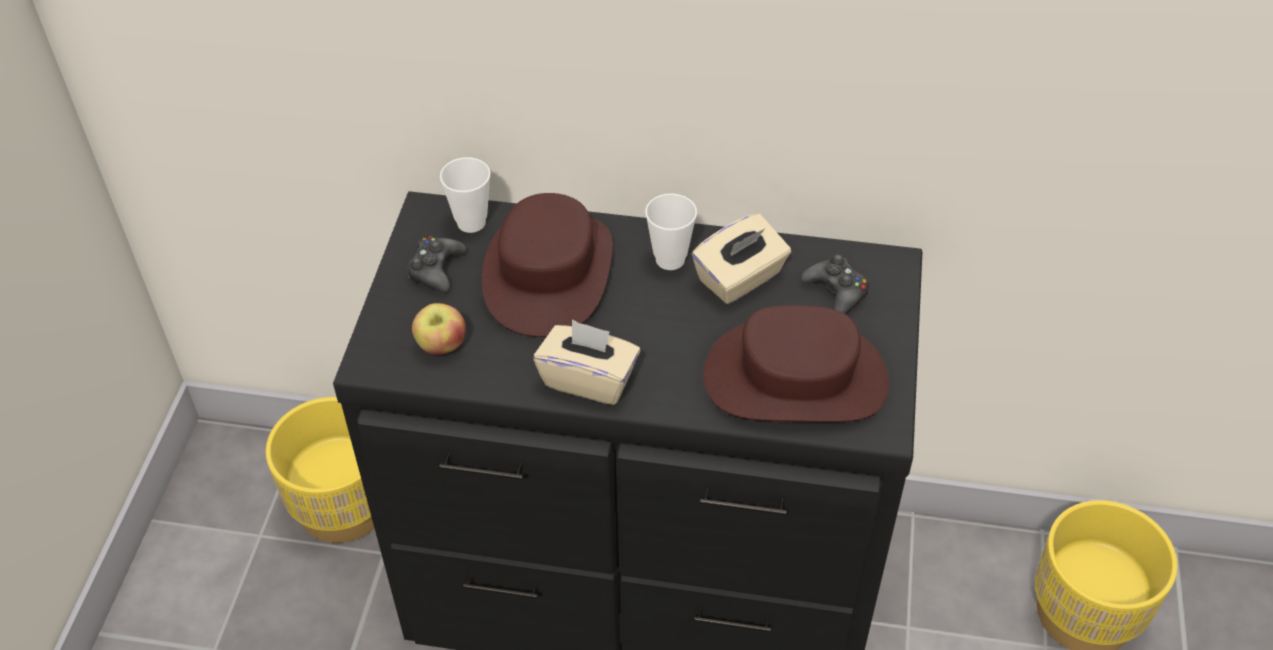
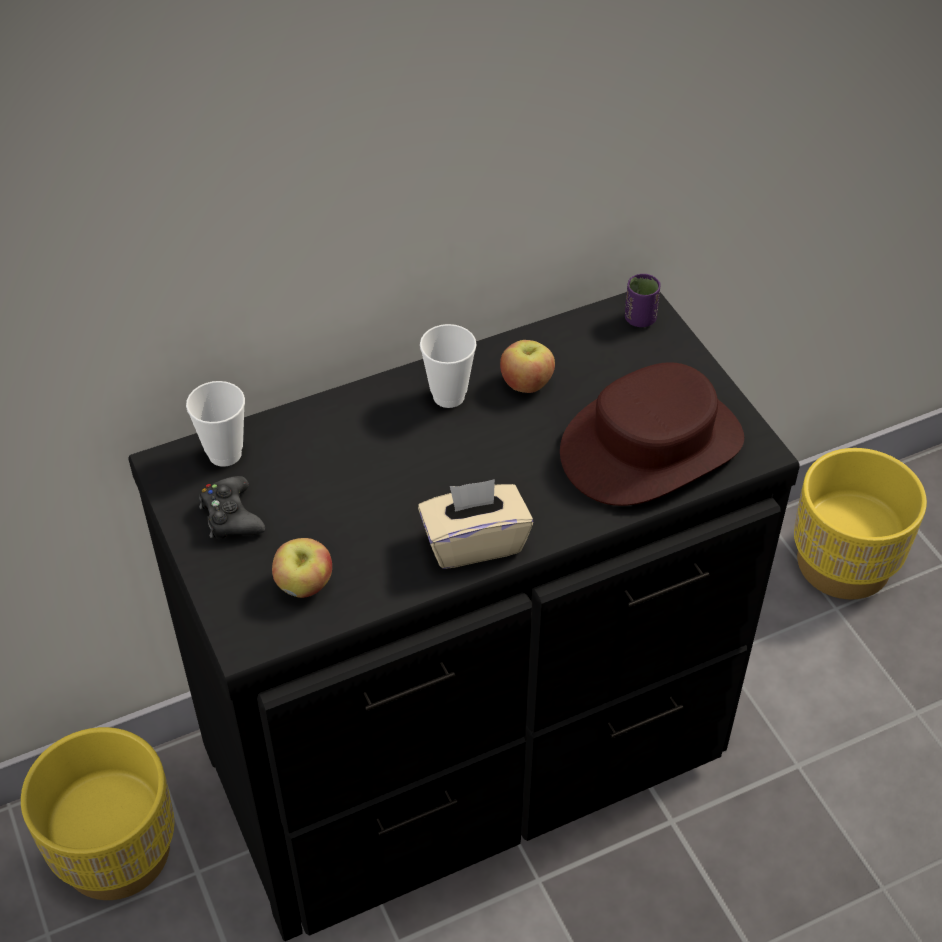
camera: 35 degrees left, 0 degrees up
brown hat [482,193,613,337] -> none
beige tissue box [692,213,791,304] -> apple [500,340,555,393]
black game controller [801,254,869,314] -> none
none -> purple cup [625,274,661,327]

